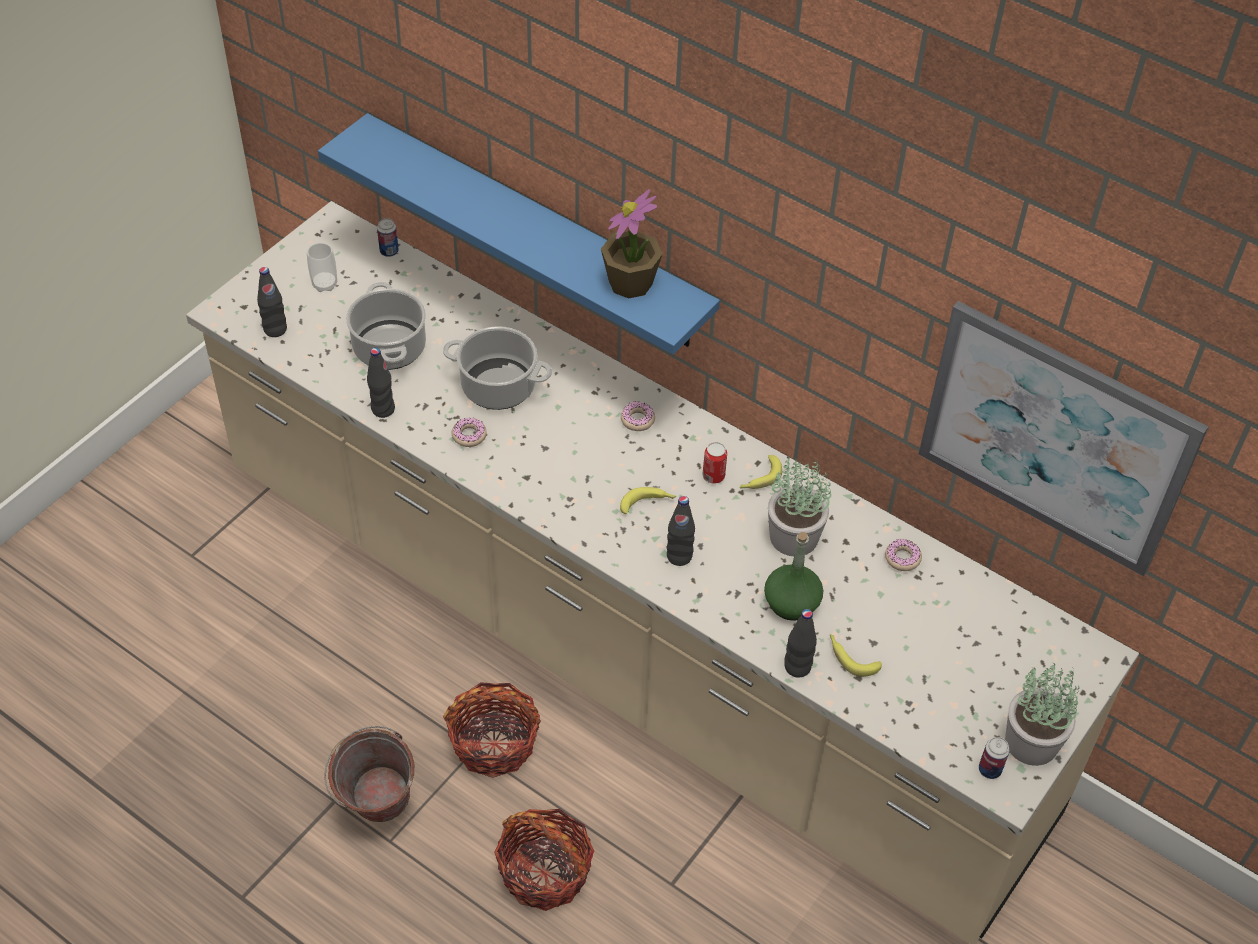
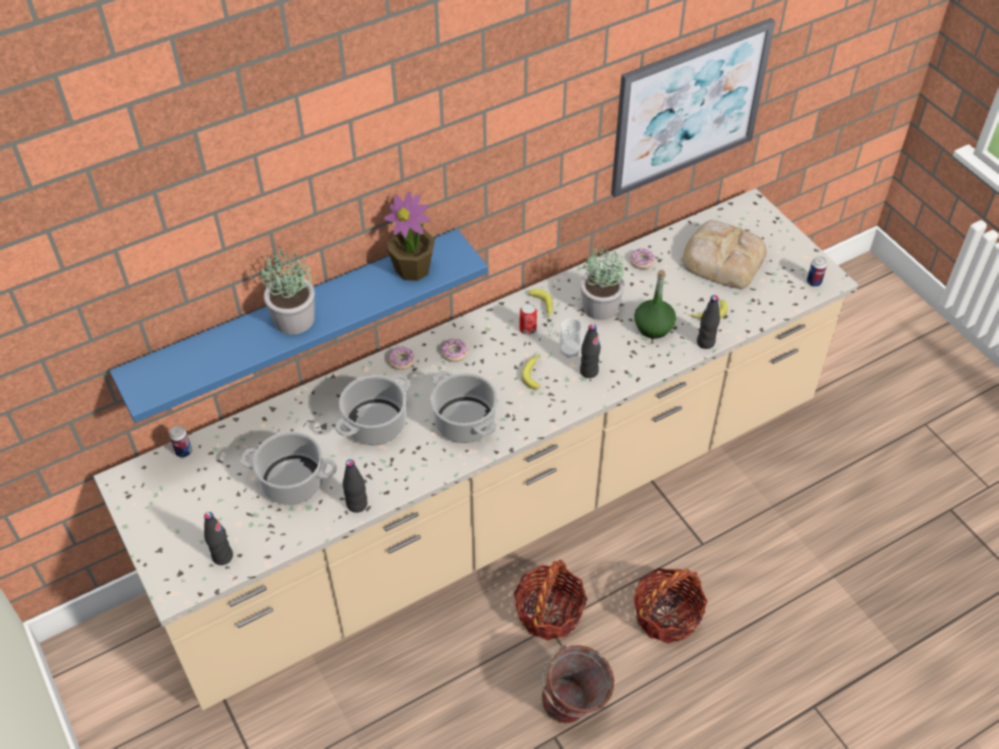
camera: 65 degrees left, 0 degrees up
cup [307,242,337,292] -> cup moved to [560,318,583,358]
donut [452,418,487,447] -> donut moved to [388,347,415,370]
potted plant [1005,664,1079,766] -> potted plant moved to [261,246,315,335]
none -> cooking pot [430,371,498,443]
none -> bread [683,220,767,289]

